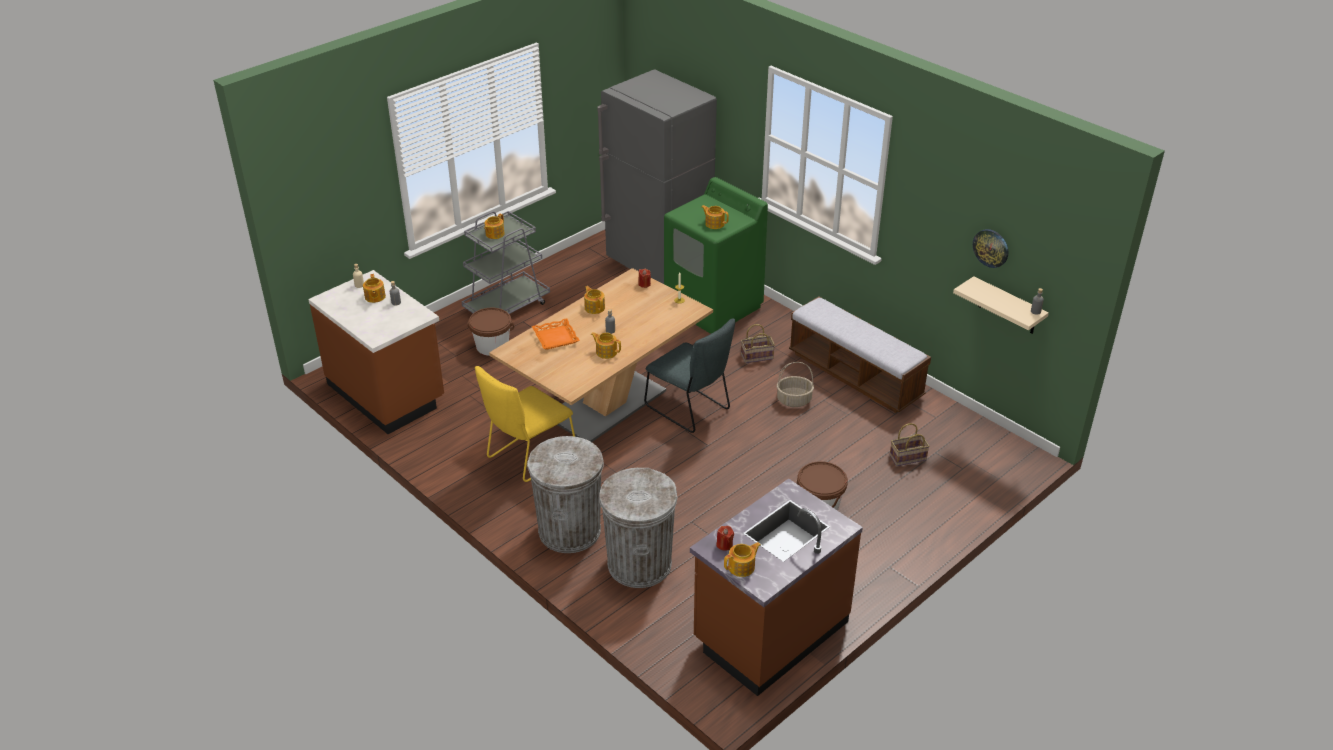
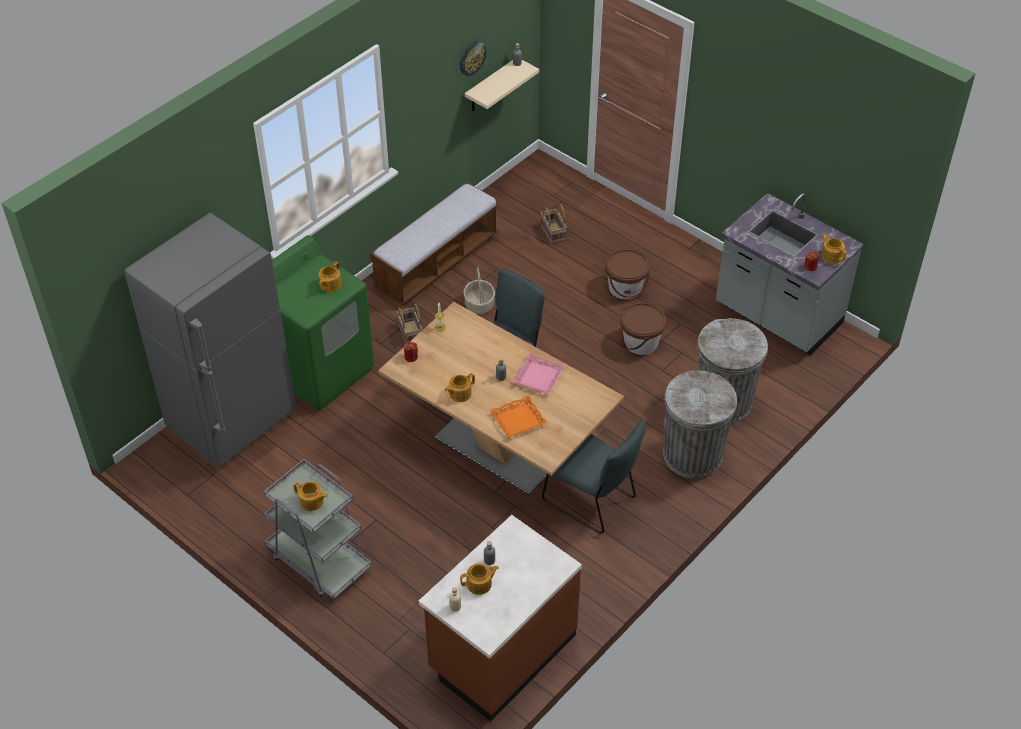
camera: 95 degrees left, 10 degrees up
brown bucket [468,308,514,356] -> brown bucket moved to [620,303,666,355]
yellow chair [475,366,575,482] -> grey chair [542,420,646,534]
teapot [591,332,621,359] -> pink tray [512,353,565,394]
brown counter [690,479,863,696] -> grey counter [716,193,864,355]

